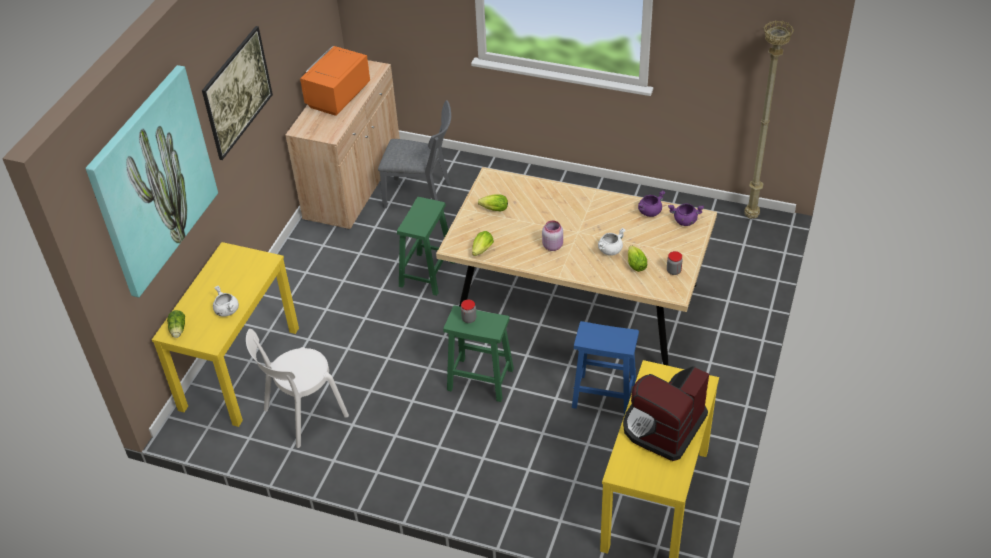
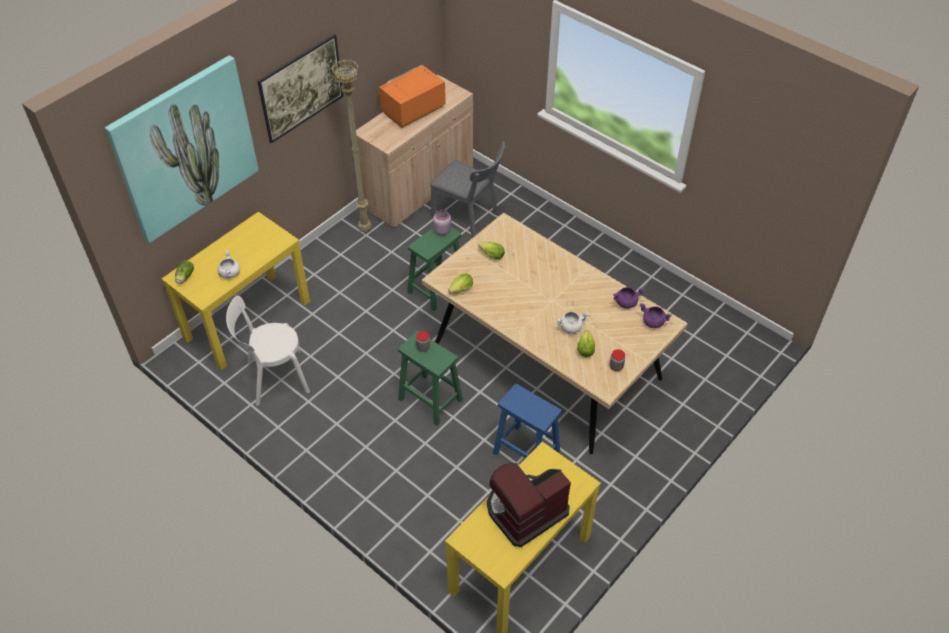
camera: 20 degrees right, 5 degrees up
pink jar [542,221,563,251] -> pink jar moved to [433,209,451,235]
beige floor lamp [744,20,794,219] -> beige floor lamp moved to [332,59,372,232]

